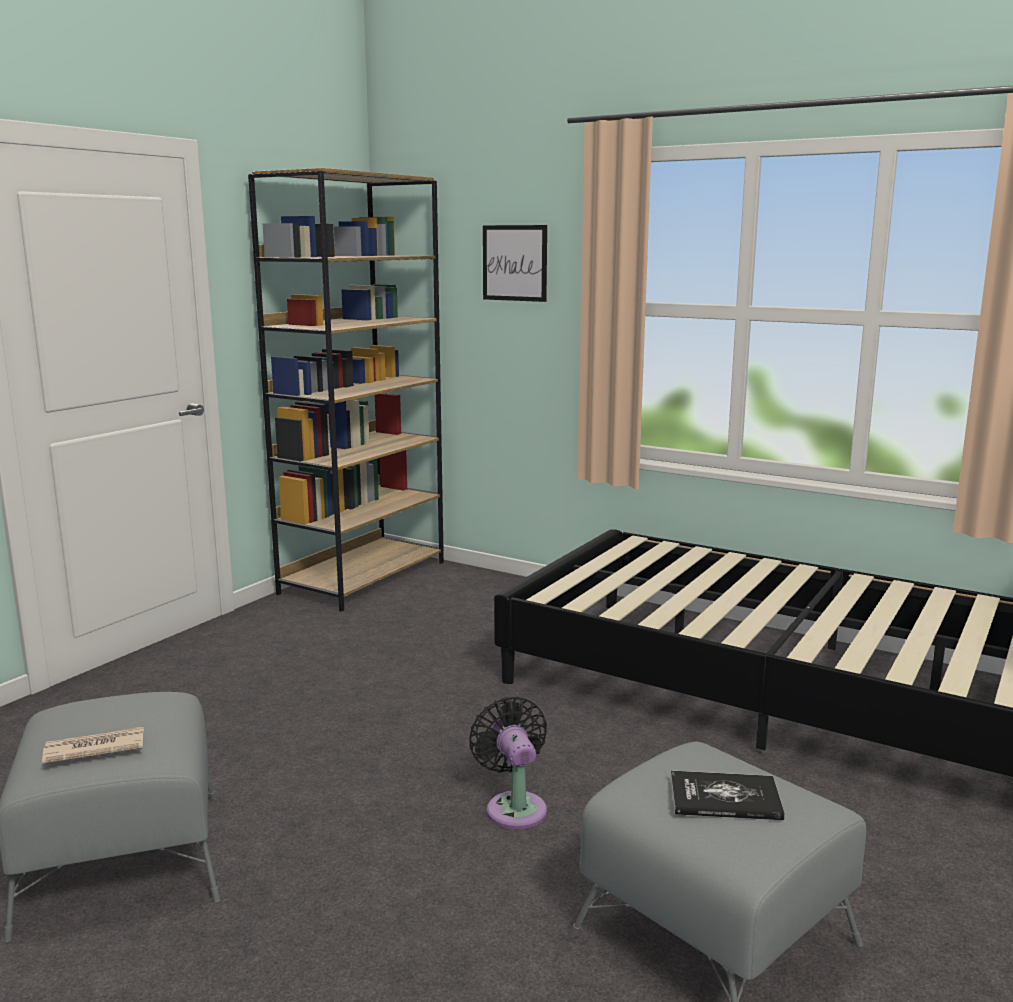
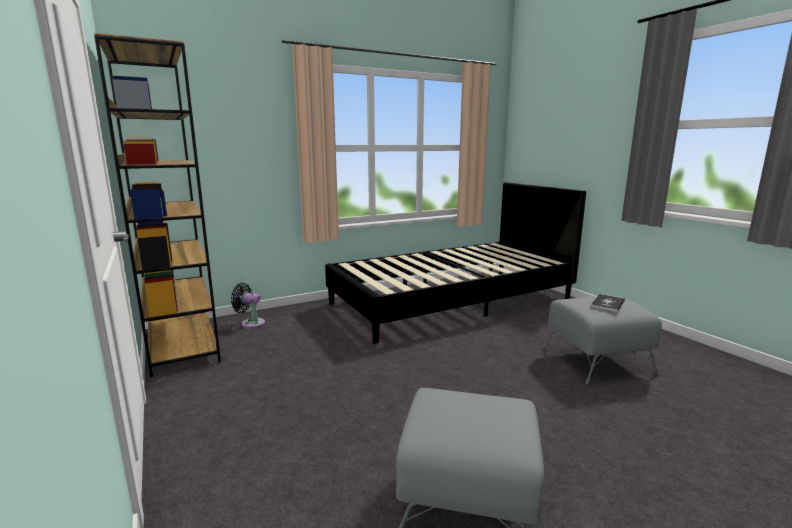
camera: 60 degrees left, 0 degrees up
newspaper [42,727,144,764] -> none
black fan [469,697,547,829] -> black fan moved to [231,283,265,328]
picture [483,225,547,302] -> none

